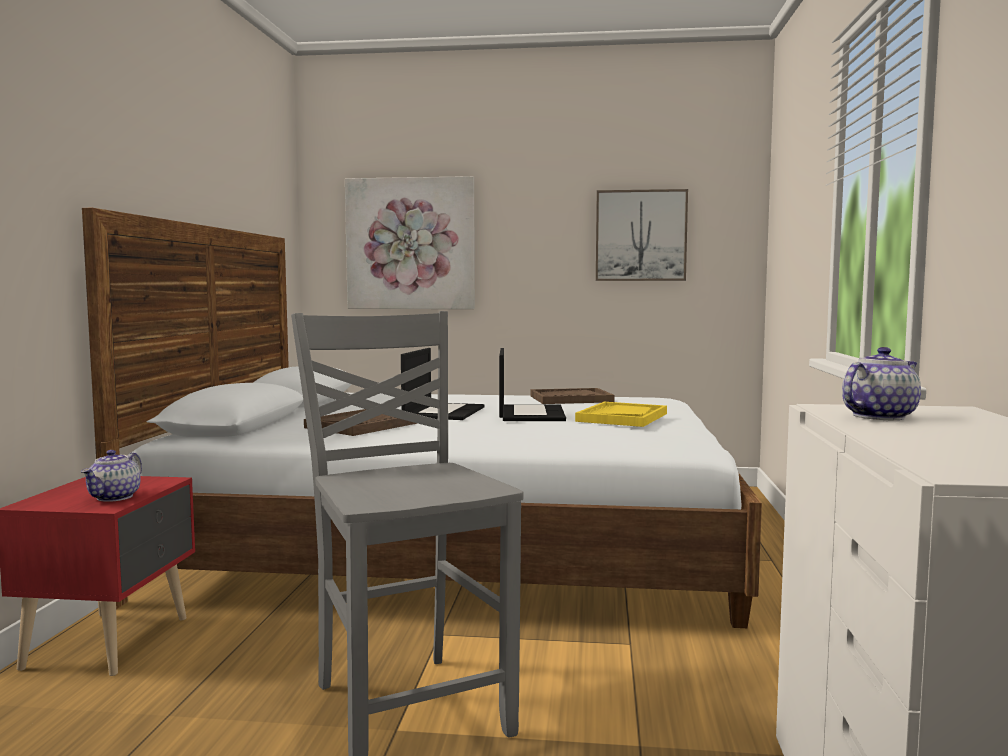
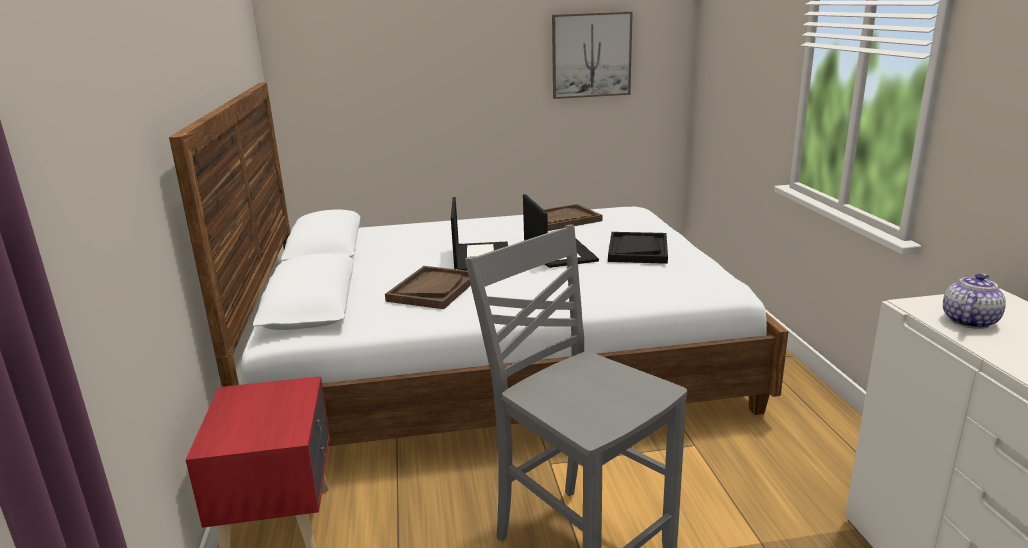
camera: 15 degrees left, 15 degrees up
teapot [81,450,142,502] -> none
picture [345,176,475,309] -> none
yellow tray [575,402,667,427] -> black tray [608,232,668,264]

